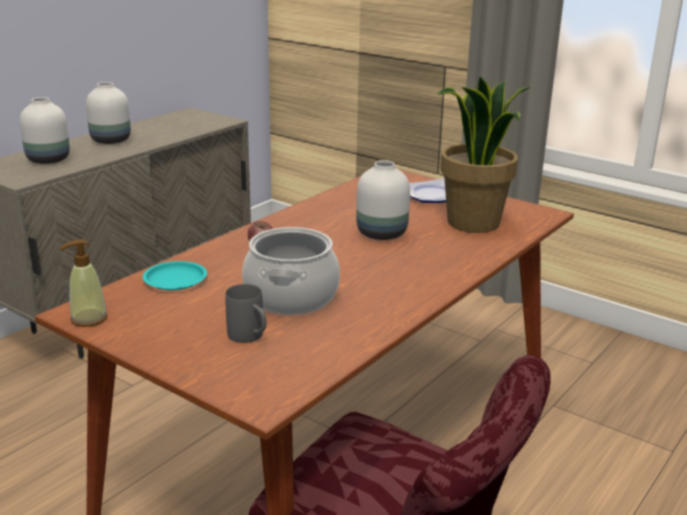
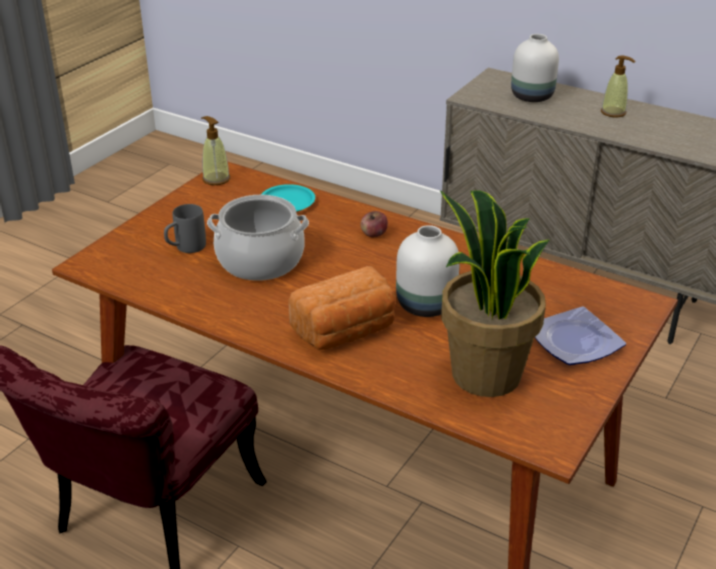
camera: 85 degrees right, 10 degrees up
white vase [86,82,131,144] -> soap dispenser [601,56,636,117]
none -> bread [288,266,396,350]

